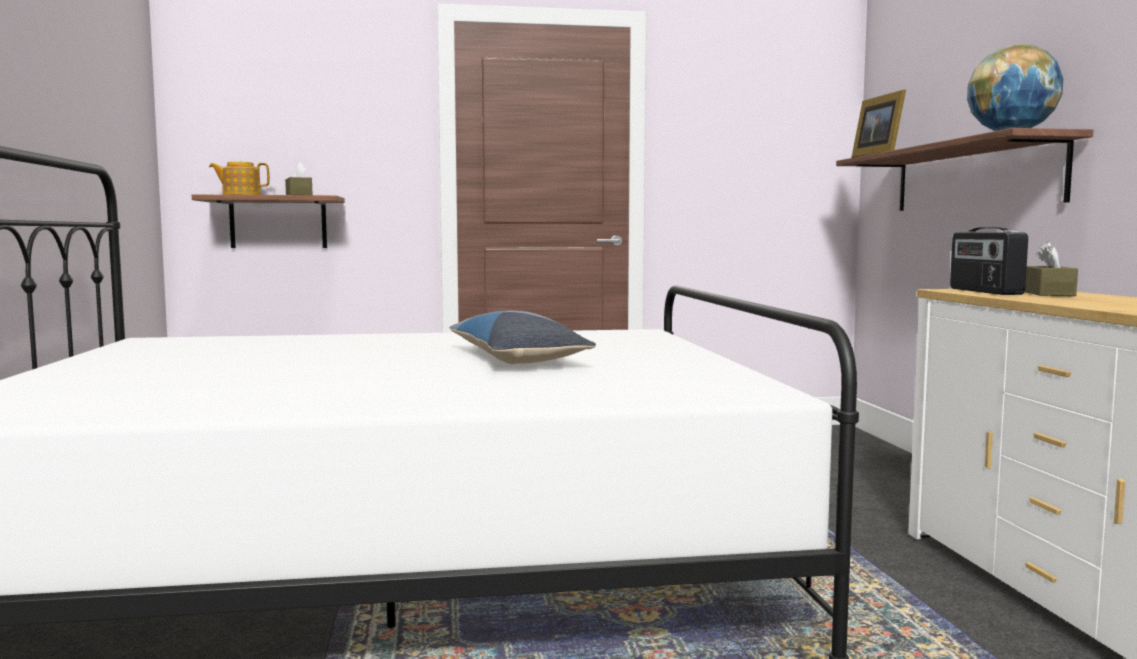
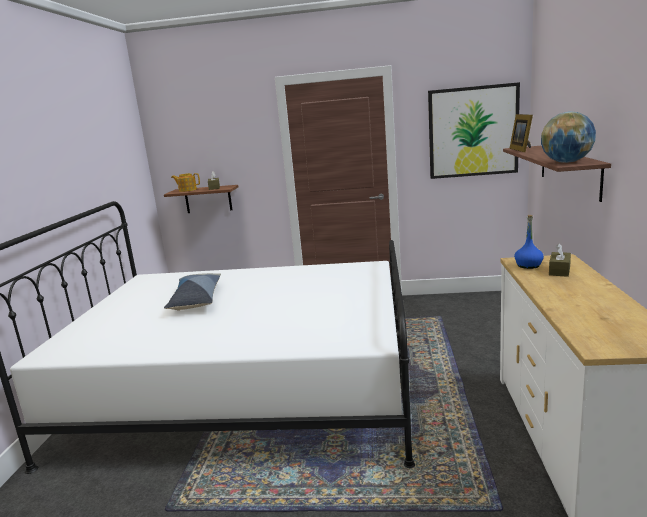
camera: 15 degrees right, 10 degrees up
pillow [449,311,596,364] -> pillow moved to [164,273,221,311]
radio [950,227,1028,295] -> blue bottle [514,215,544,269]
none -> picture [428,82,520,179]

